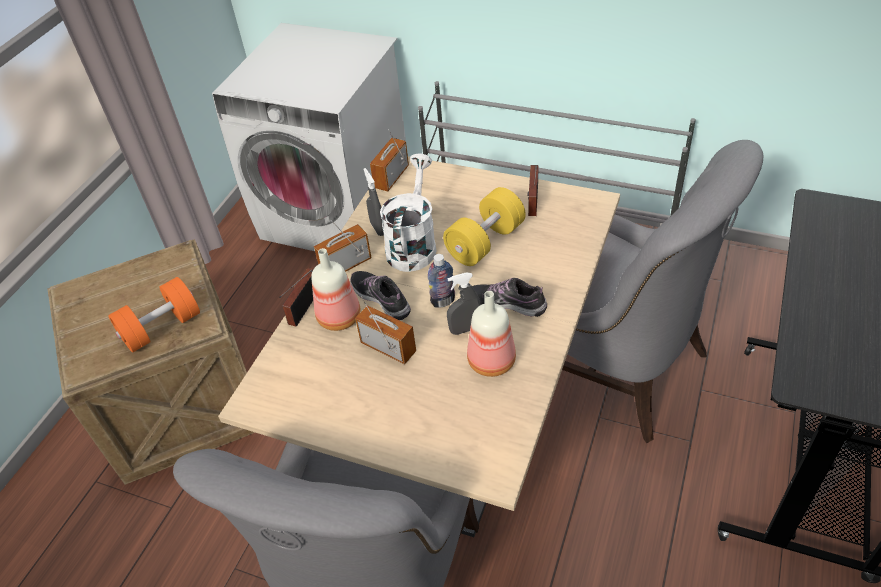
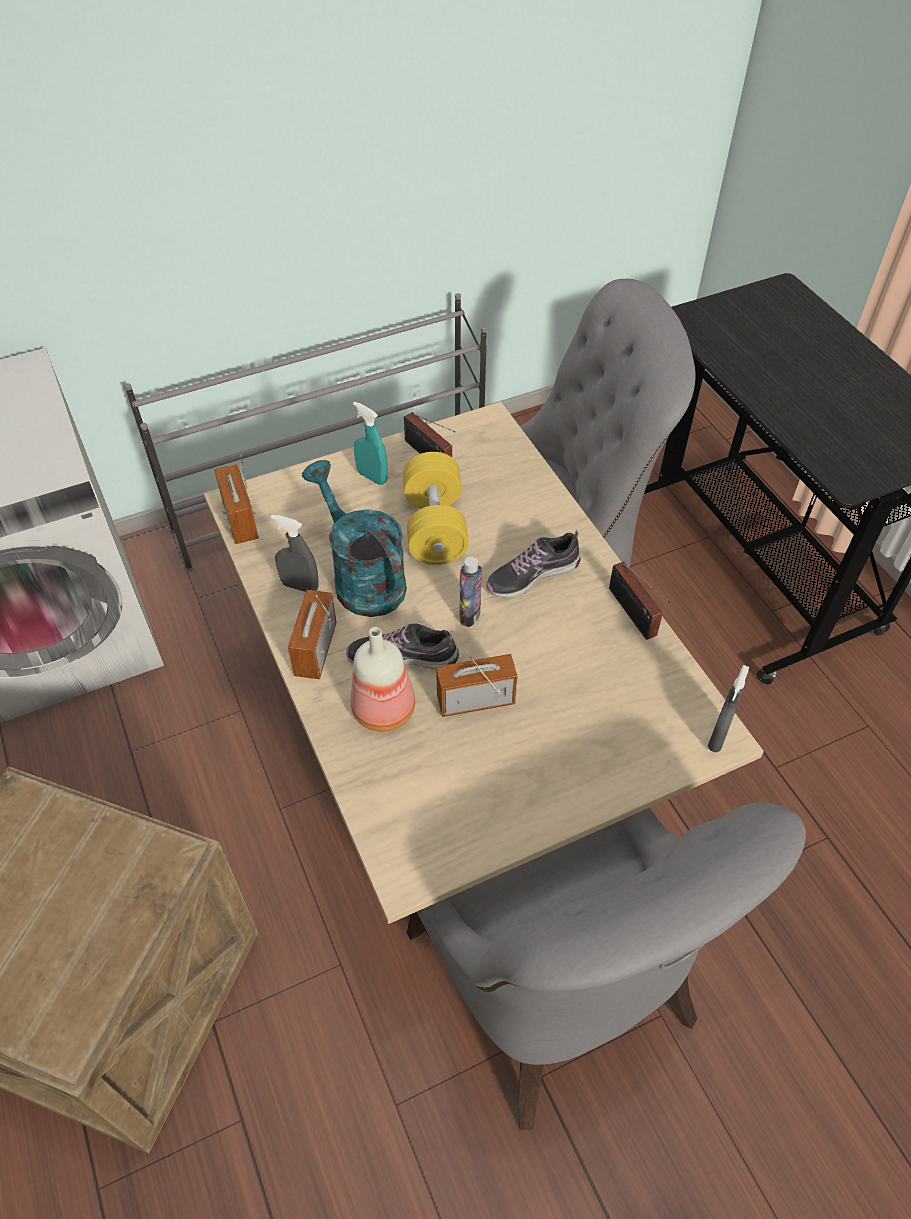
camera: 50 degrees left, 5 degrees up
orange dumbbell [108,277,200,353] -> none
radio [279,268,313,327] -> radio moved to [609,561,670,640]
white watering can [380,154,436,272] -> turquoise watering can [302,460,407,617]
grey spray bottle [447,272,480,335] -> grey spray bottle moved to [708,665,749,752]
bottle [467,291,516,377] -> none
none -> turquoise spray bottle [353,402,388,485]

